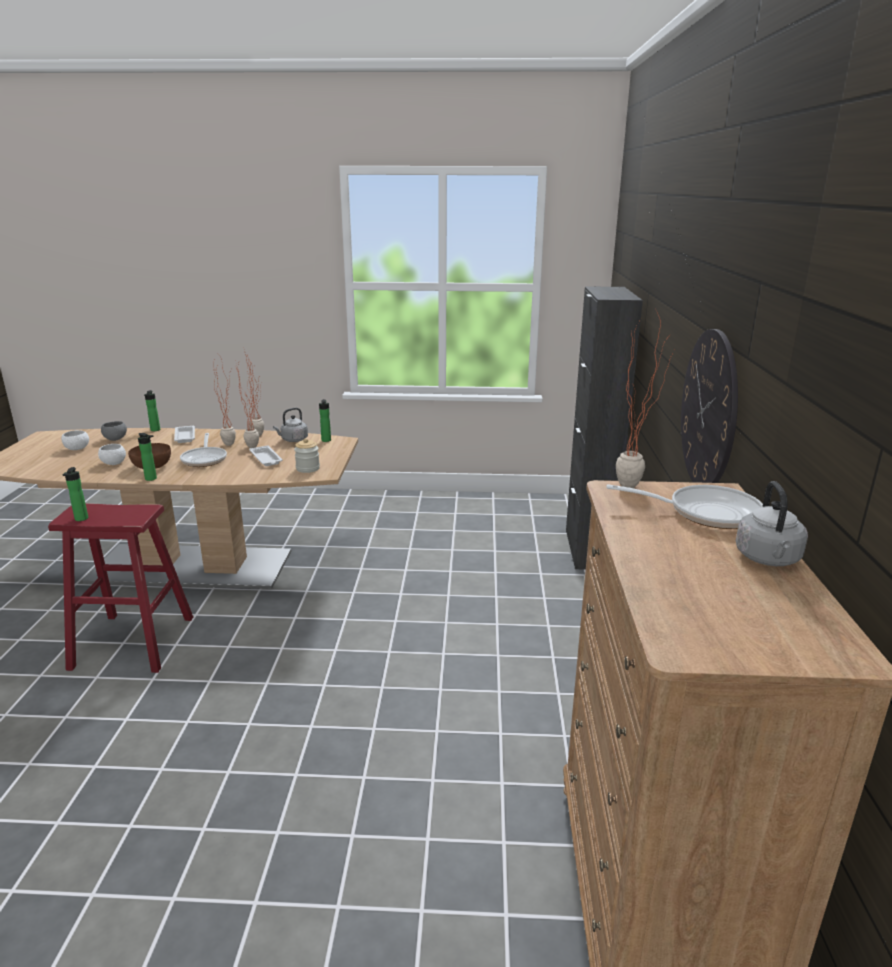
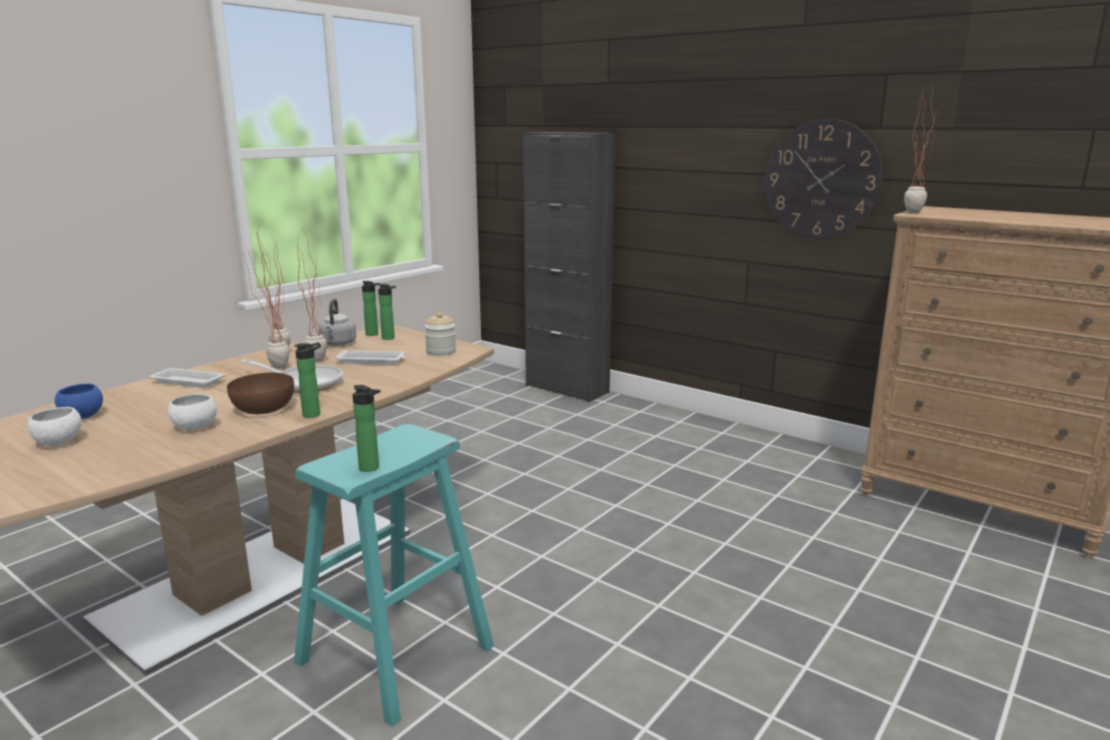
camera: 55 degrees left, 5 degrees down
red stool [48,503,193,673] -> turquoise stool [294,424,494,727]
grey bowl [101,421,127,441] -> blue bowl [55,384,103,419]
bottle [144,390,160,431] -> bottle moved to [378,284,396,340]
frying pan [606,484,763,529] -> none
grey kettle [736,481,808,566] -> none

